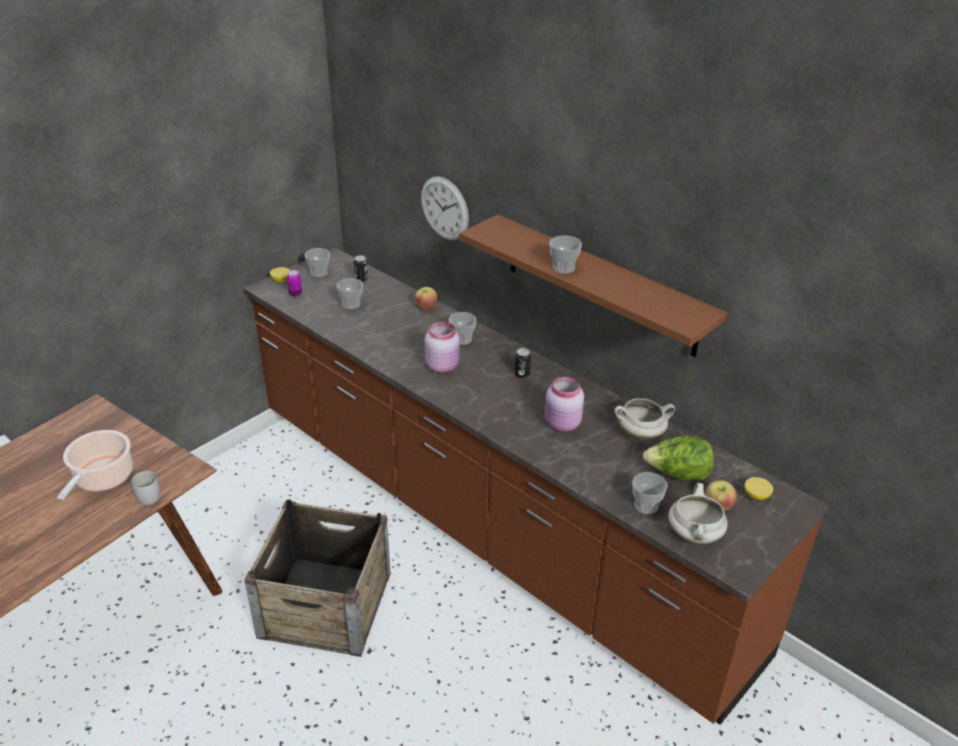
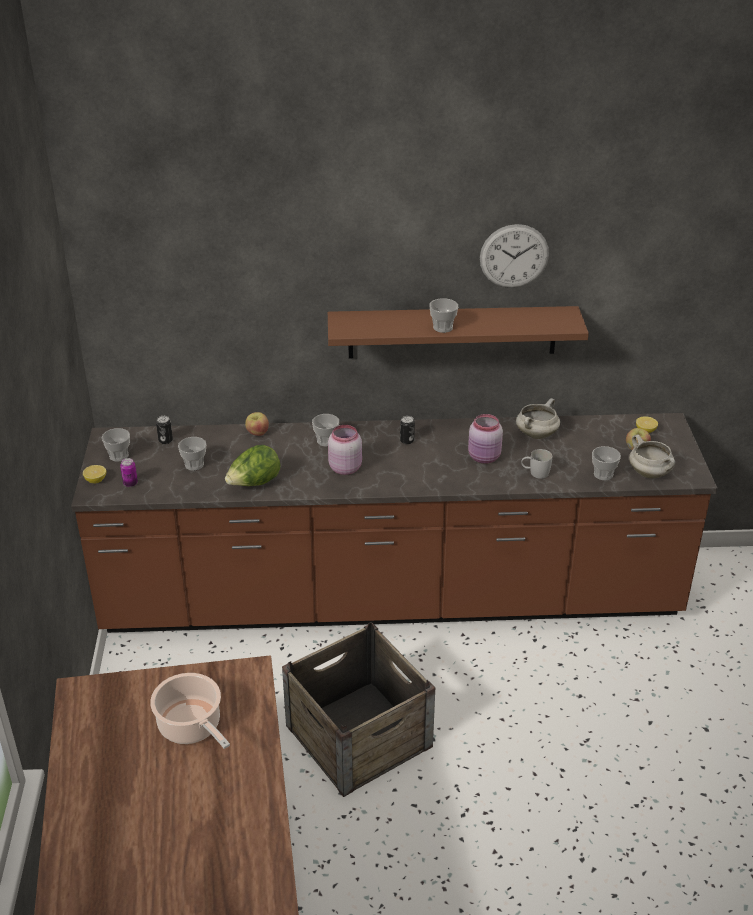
camera: 45 degrees left, 0 degrees up
white mug [131,471,160,505] -> white mug moved to [521,449,552,479]
wall clock [421,176,469,240] -> wall clock moved to [480,224,549,288]
lettuce [643,436,714,481] -> lettuce moved to [225,445,280,486]

